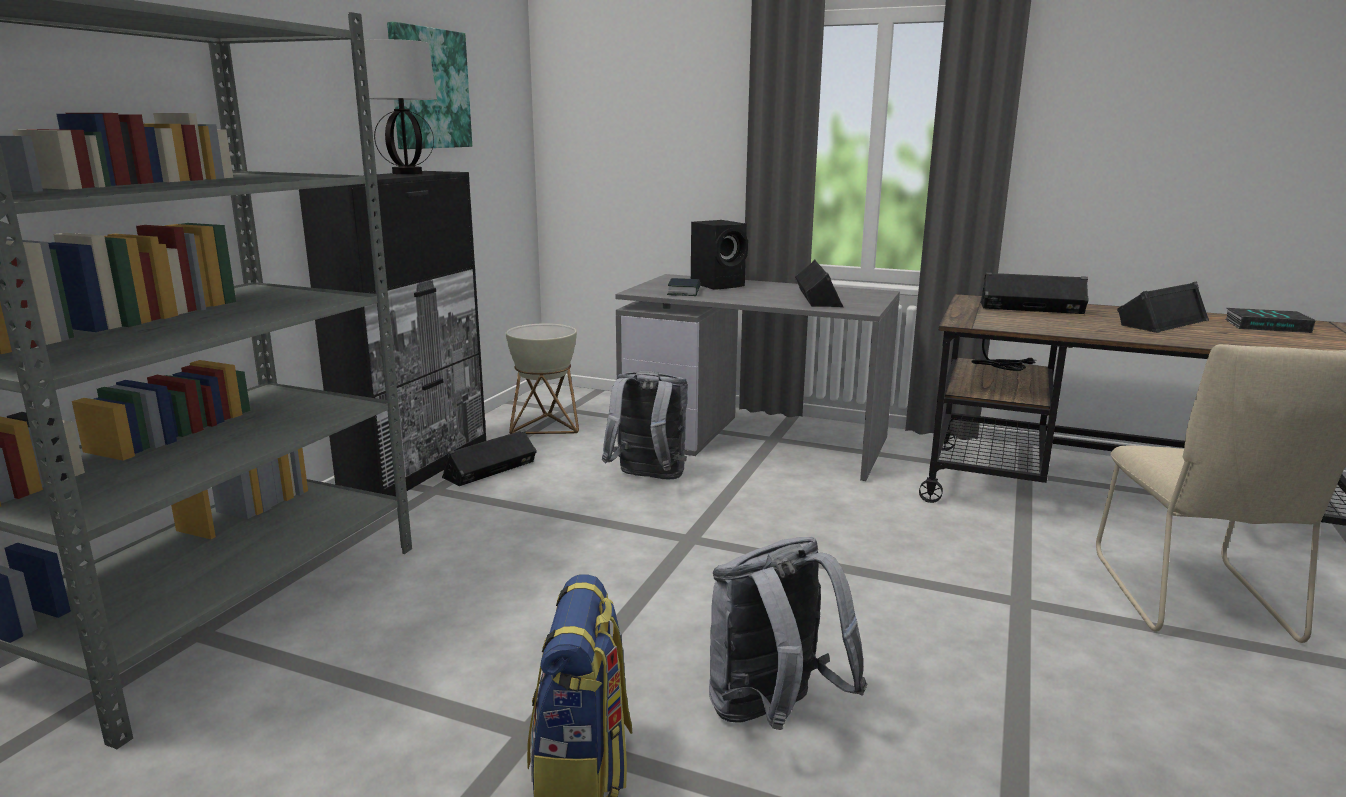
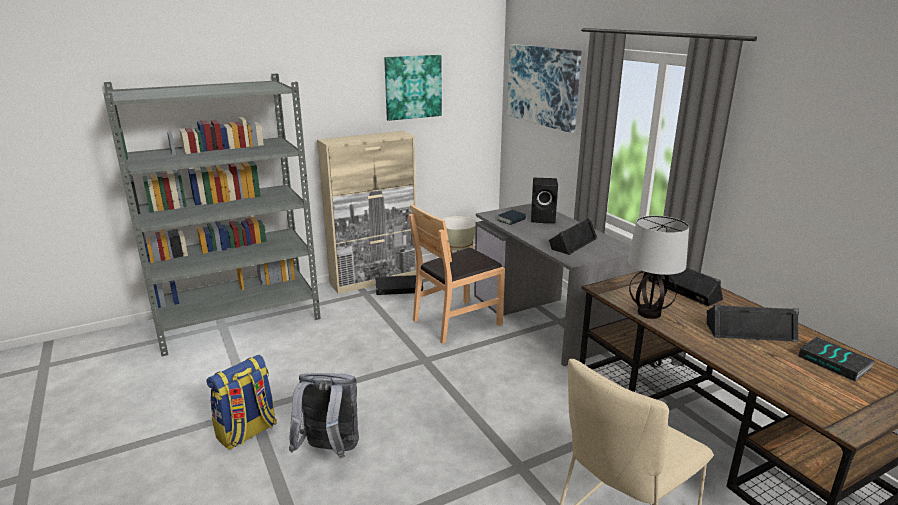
camera: 40 degrees right, 5 degrees up
black cabinet [299,171,486,496] -> beige cabinet [317,131,416,294]
table lamp [364,39,437,174] -> table lamp moved to [628,215,689,319]
grey backpack [602,370,688,480] -> brown chair [409,204,505,344]
none -> picture [507,44,582,133]

